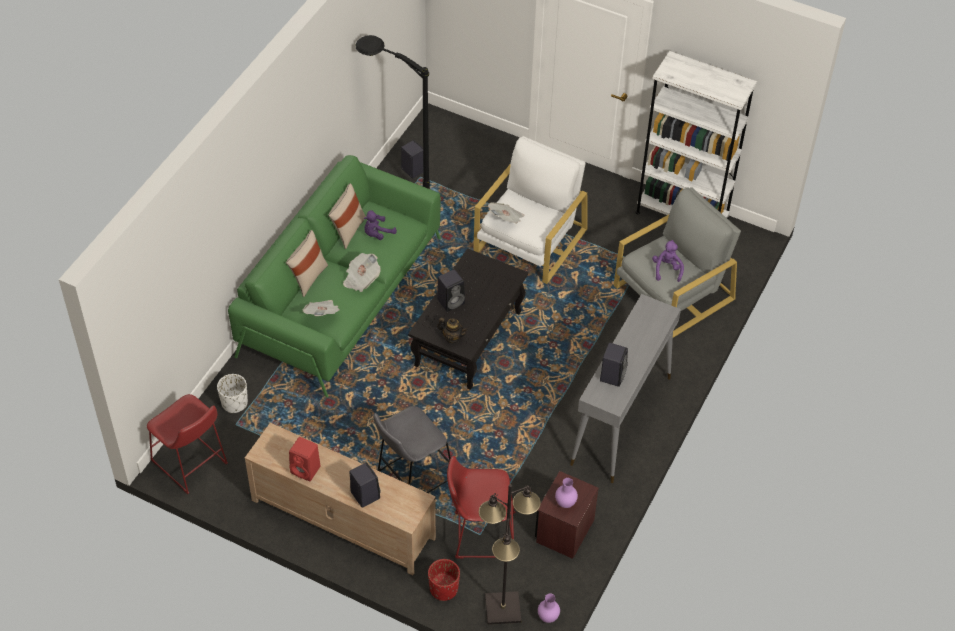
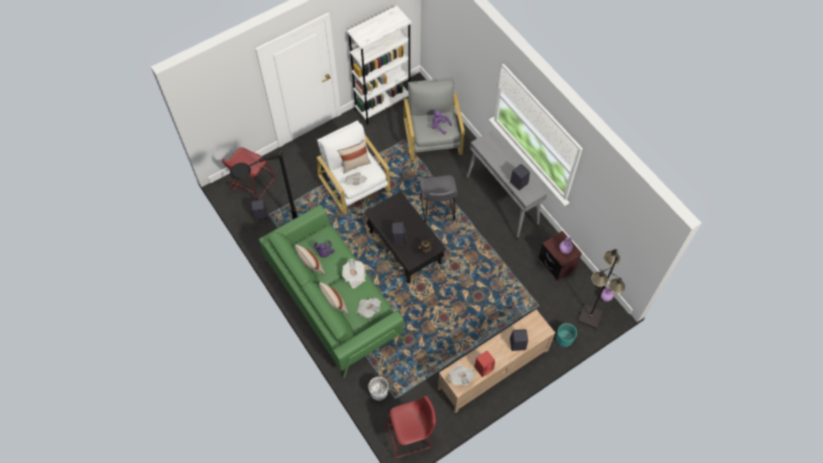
camera: 60 degrees left, 10 degrees up
grey stool [373,406,451,493] -> grey stool moved to [420,175,457,222]
red planter [428,559,460,601] -> turquoise planter [556,323,577,347]
red stool [447,456,515,559] -> red stool moved to [222,147,275,200]
none -> beige pillow [338,140,371,174]
none -> newspaper [448,364,474,386]

